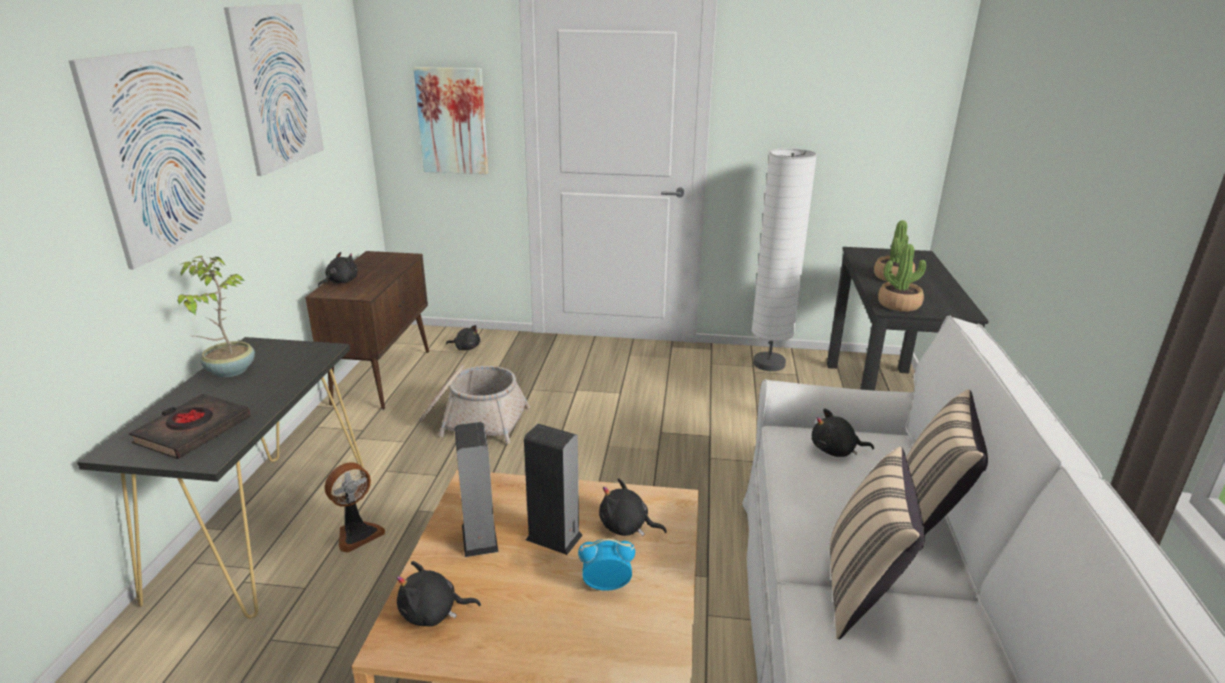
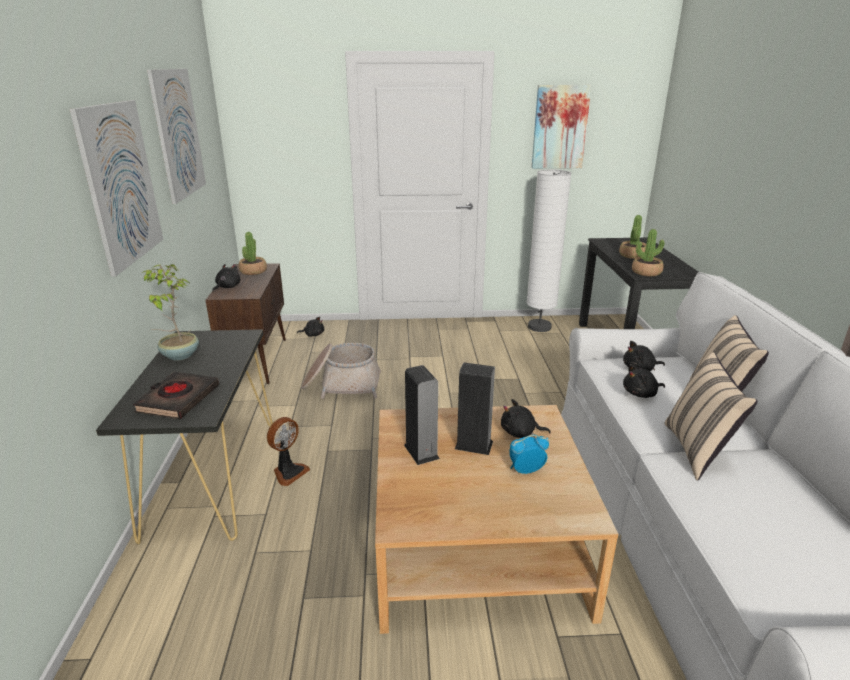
camera: 10 degrees left, 0 degrees up
black plush toy [396,561,481,627] -> black plush toy moved to [623,364,665,398]
picture [413,67,488,174] -> picture moved to [531,85,591,169]
none -> potted plant [239,232,267,275]

